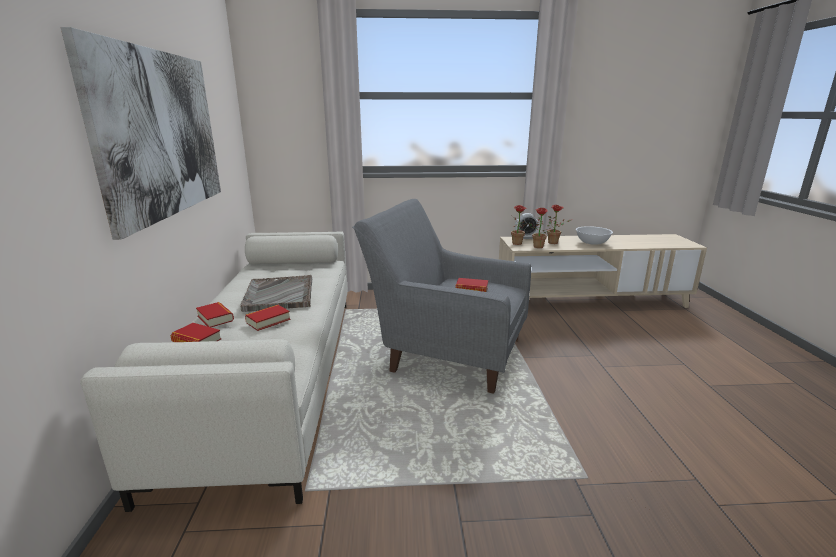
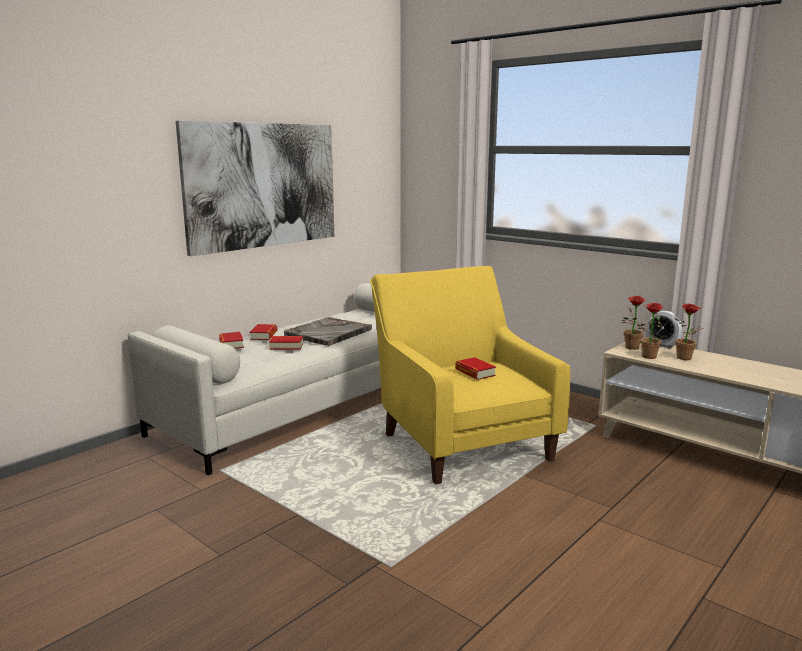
camera: 45 degrees right, 5 degrees down
grey armchair [352,199,531,394] -> yellow armchair [370,266,570,484]
white bowl [576,226,613,245] -> none

